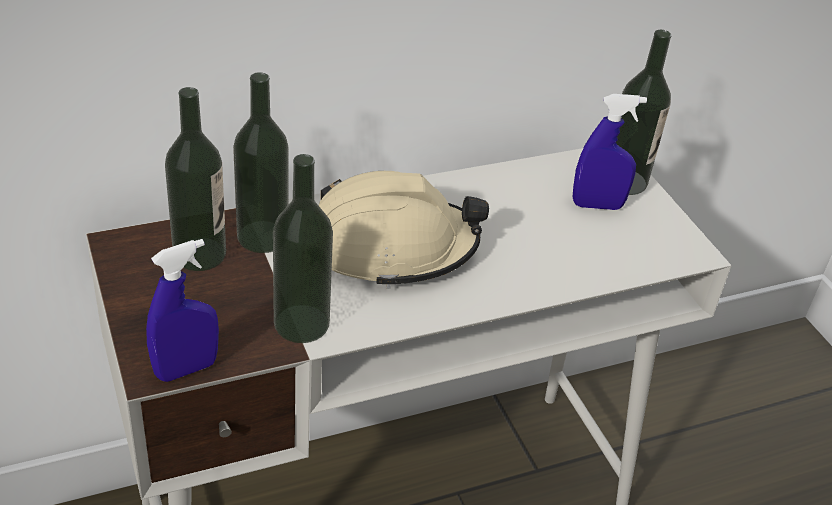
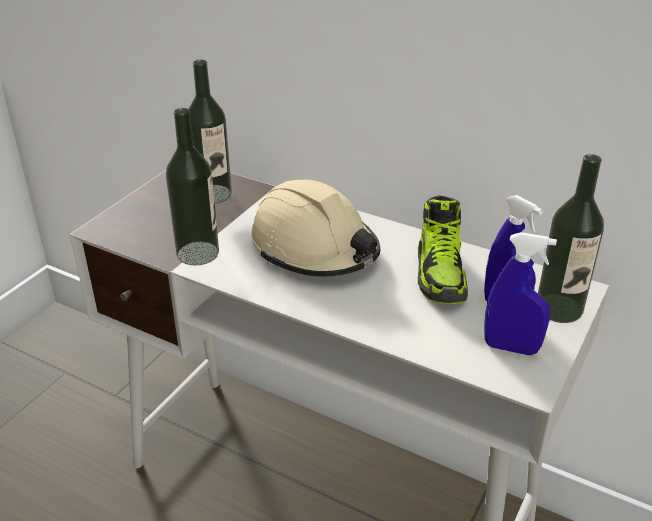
camera: 55 degrees right, 5 degrees down
blue spray bottle [146,239,219,382] -> blue spray bottle moved to [484,232,557,355]
bottle [233,72,289,253] -> none
none -> shoe [418,195,468,304]

